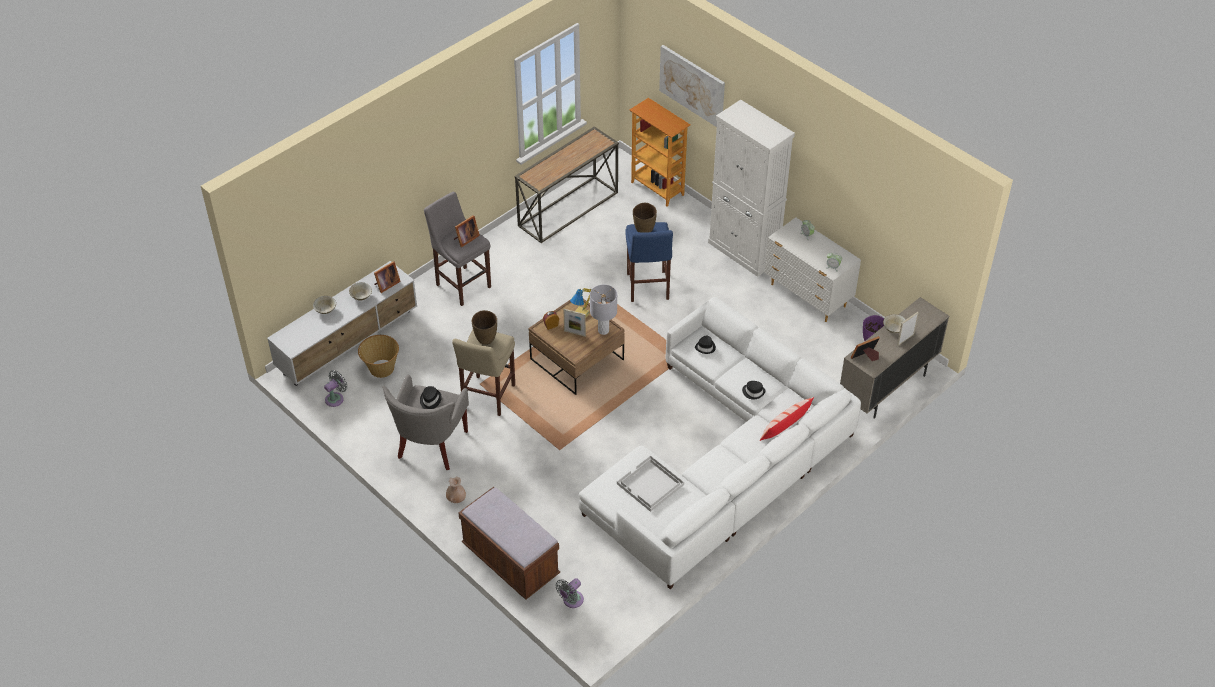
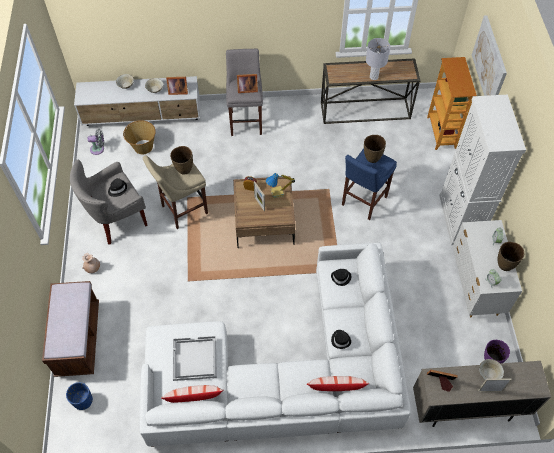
camera: 40 degrees right, 10 degrees up
grey fan [556,578,584,608] -> blue planter [66,382,93,410]
grey table lamp [590,284,617,335] -> grey table lamp moved to [366,38,390,80]
none -> pillow [162,385,223,403]
none -> brown vase [498,242,524,271]

